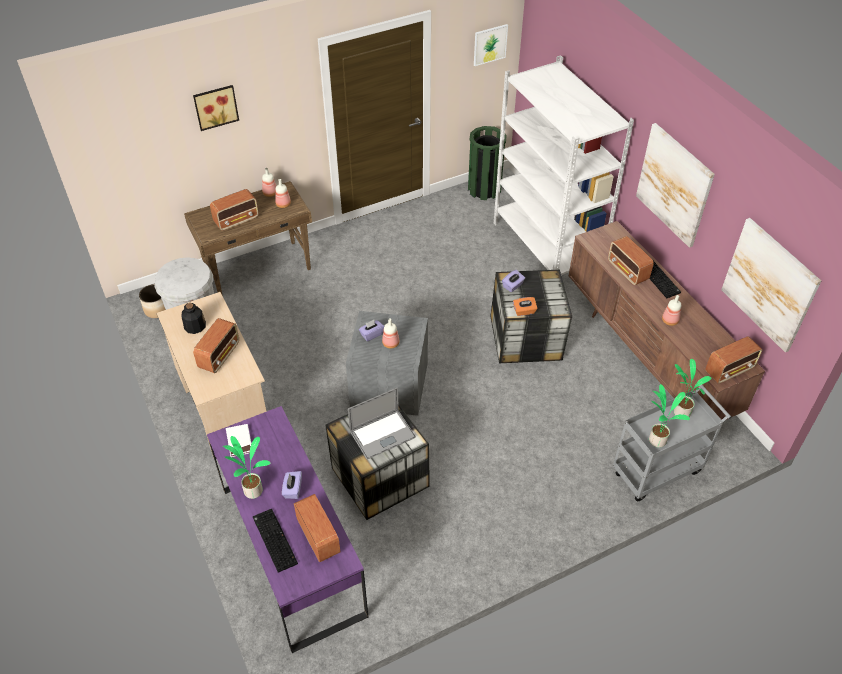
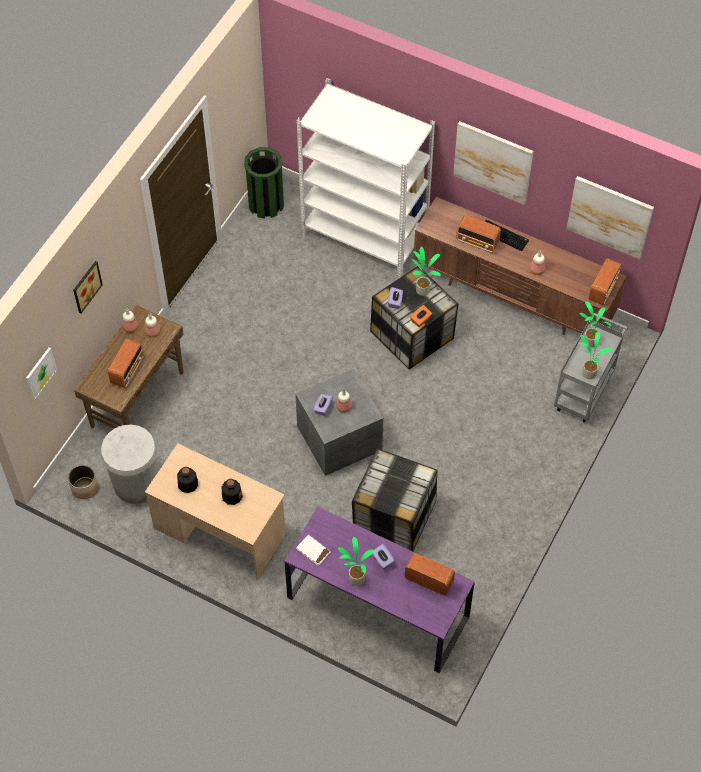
camera: 35 degrees left, 10 degrees up
radio [193,318,239,373] -> bottle [222,479,243,505]
keyboard [253,509,298,573] -> none
laptop [348,388,416,459] -> none
picture [474,24,508,66] -> picture moved to [26,348,57,400]
none -> potted plant [412,247,441,296]

